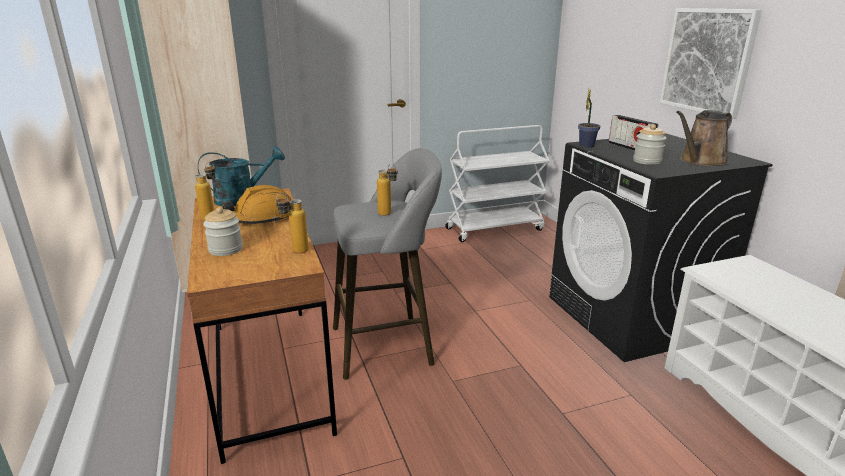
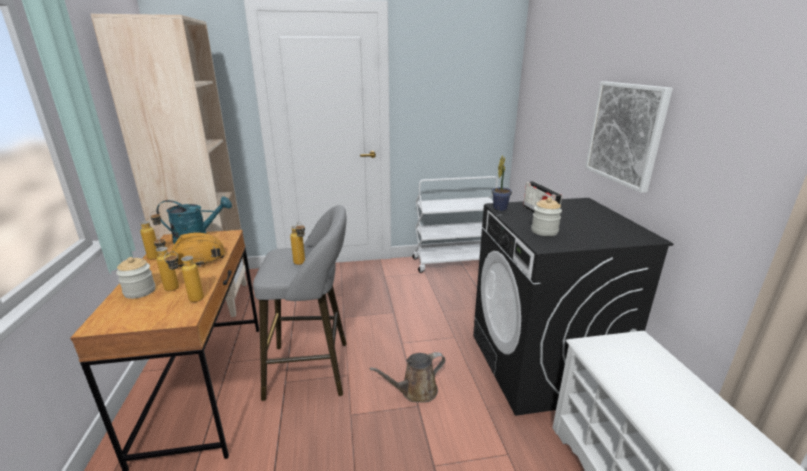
camera: 10 degrees right, 0 degrees up
brown watering can [676,110,732,166] -> brown watering can moved to [370,352,445,403]
none -> bottle [154,235,179,291]

